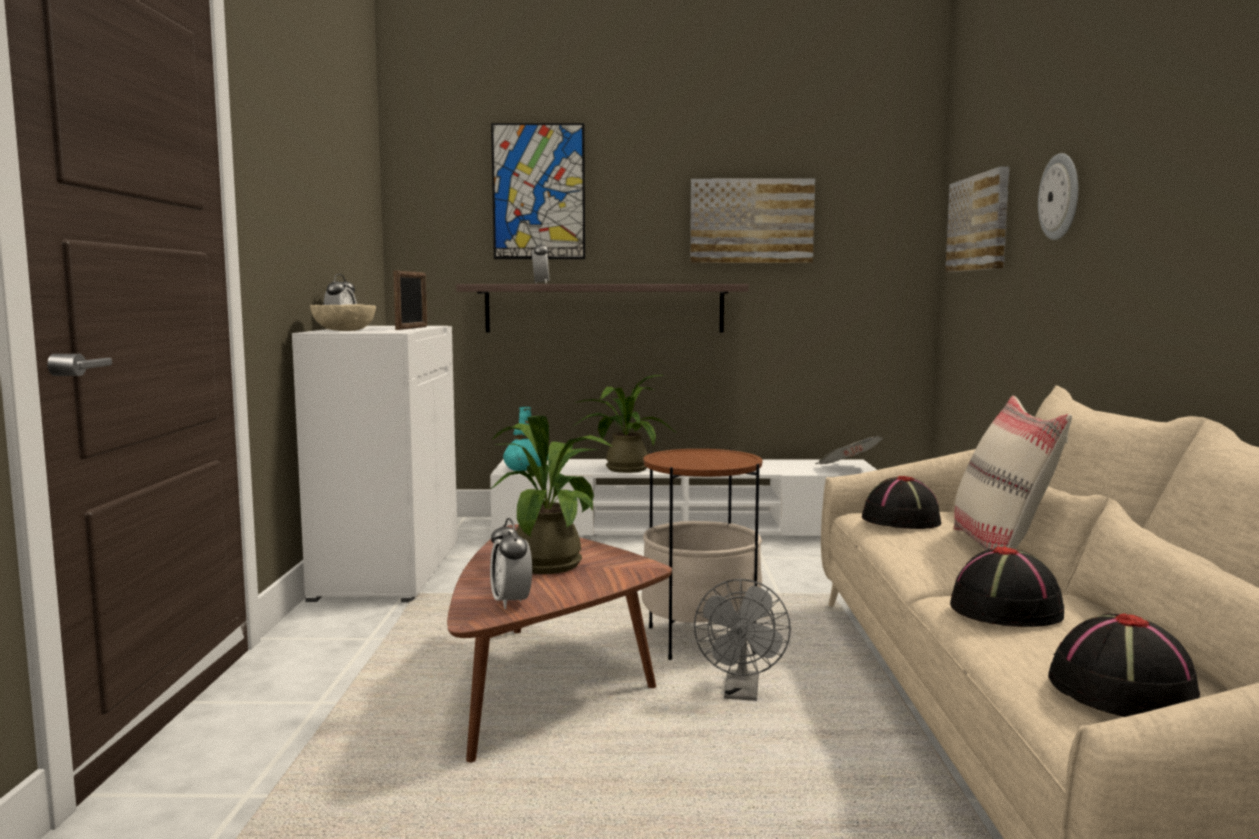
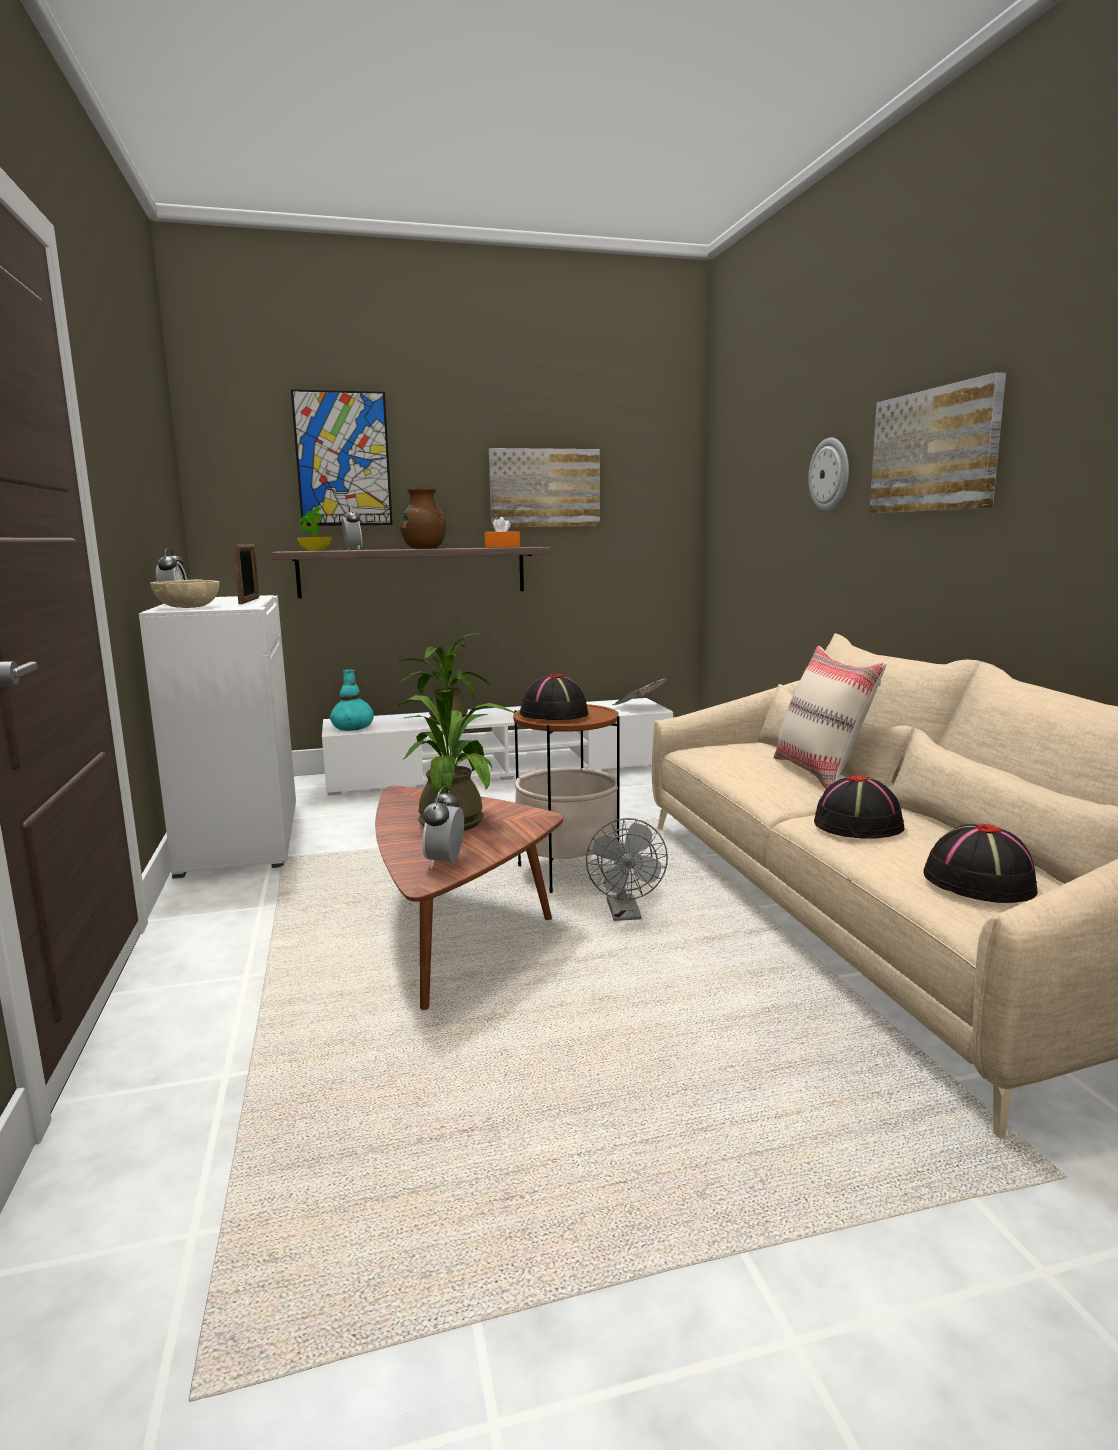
camera: 15 degrees left, 5 degrees up
alarm clock [490,518,532,609] -> alarm clock turned 45 degrees clockwise [423,786,464,868]
black hat [862,476,941,529] -> black hat moved to [520,674,589,720]
picture [945,166,1010,272] -> picture moved to [869,372,1006,513]
none -> potted plant [297,505,332,551]
none -> brown vase [400,488,446,549]
none -> orange tissue box [484,517,520,548]

